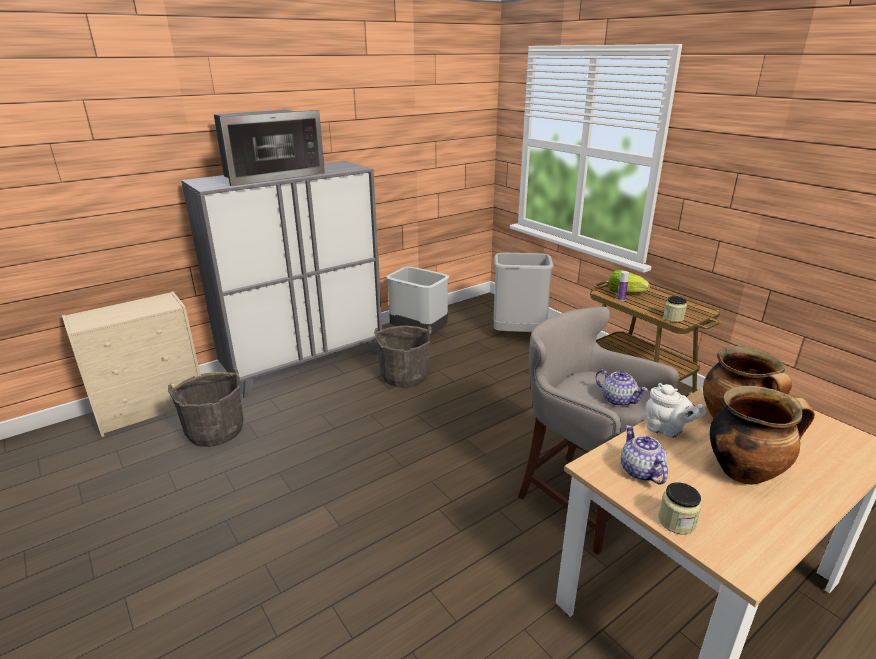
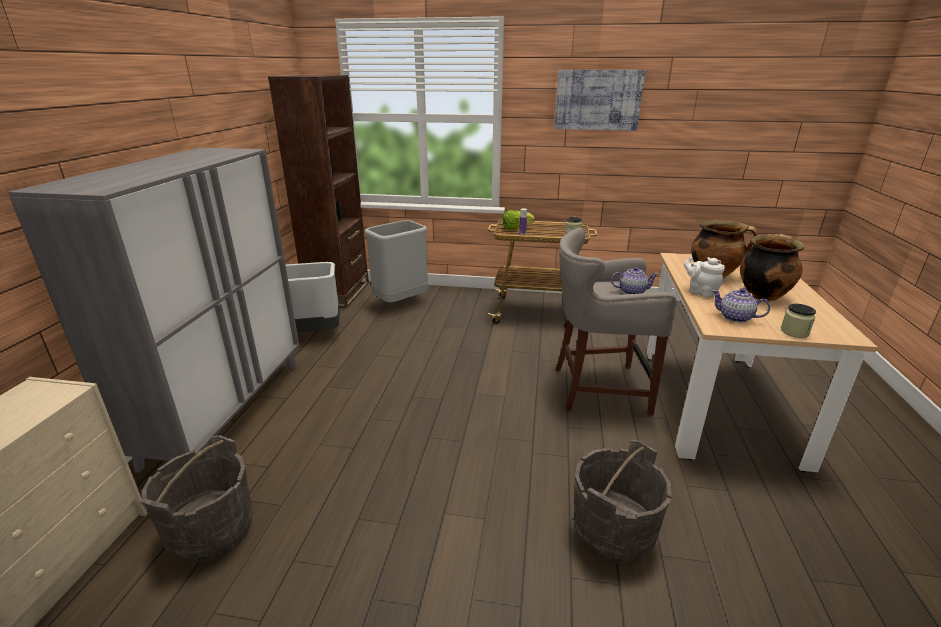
camera: 45 degrees left, 0 degrees up
microwave [214,110,325,186] -> none
grey bucket [374,326,432,388] -> grey bucket moved to [573,440,672,565]
white teapot [646,383,706,438] -> white teapot turned 120 degrees counterclockwise [684,257,725,298]
none -> brown bookcase [268,75,369,308]
none -> picture [554,70,645,131]

